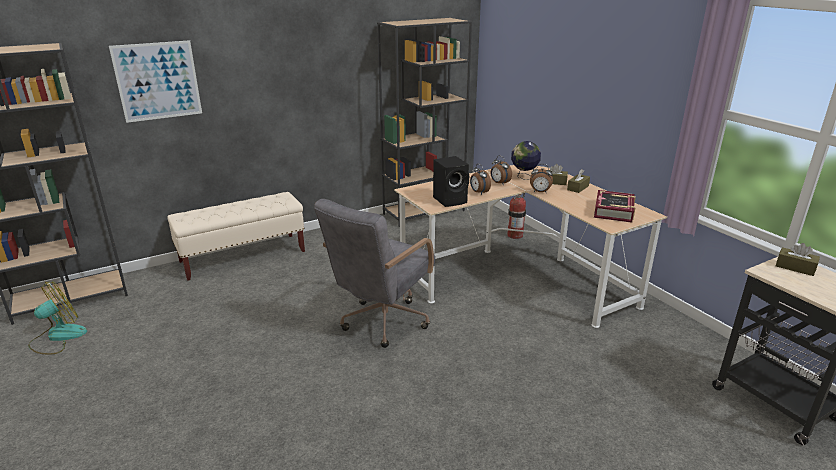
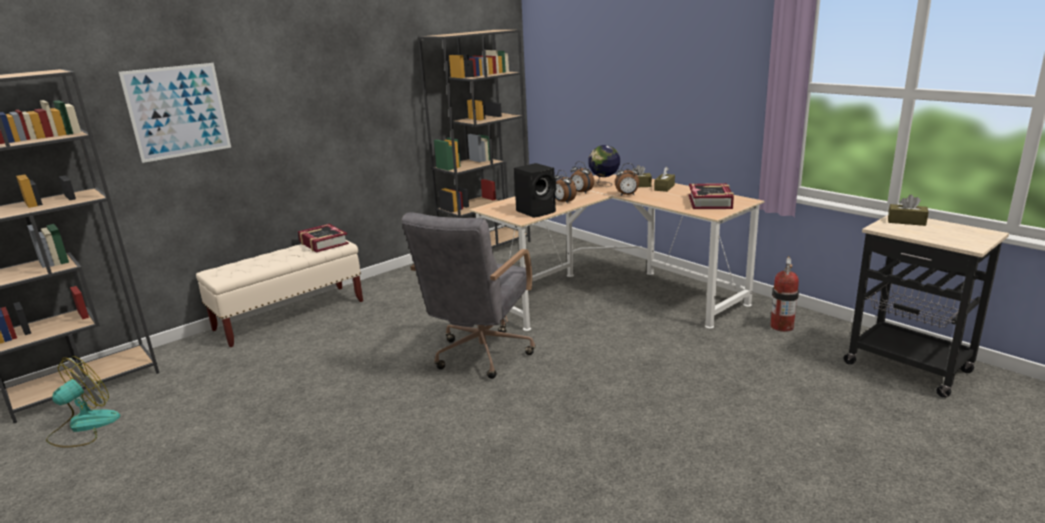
camera: 10 degrees left, 5 degrees down
fire extinguisher [507,193,526,239] -> fire extinguisher moved to [770,256,799,332]
none -> book [298,224,349,252]

